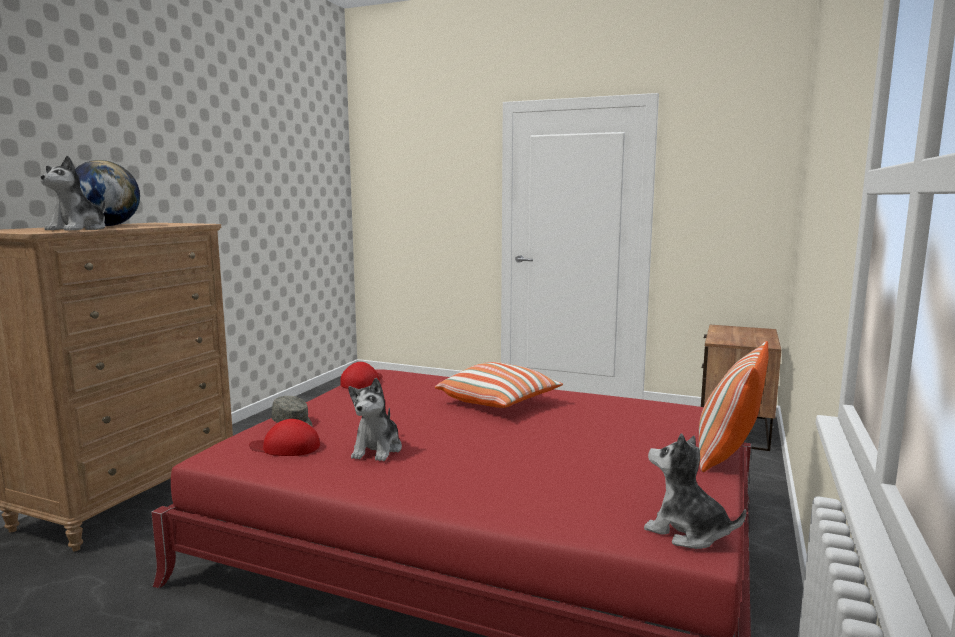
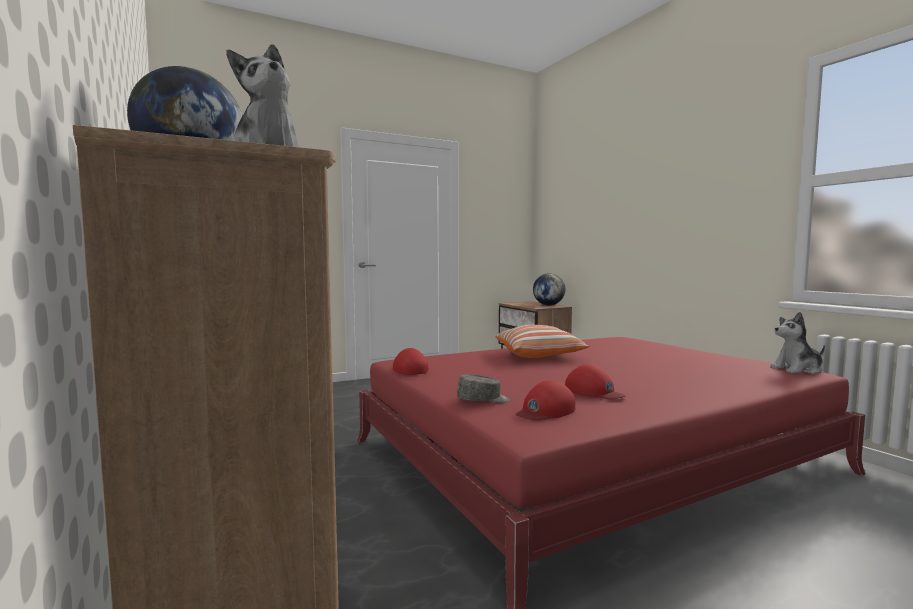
camera: 50 degrees left, 5 degrees down
plush toy [348,378,402,461] -> red cap [565,364,626,399]
pillow [699,341,769,472] -> none
none -> globe [533,273,565,305]

